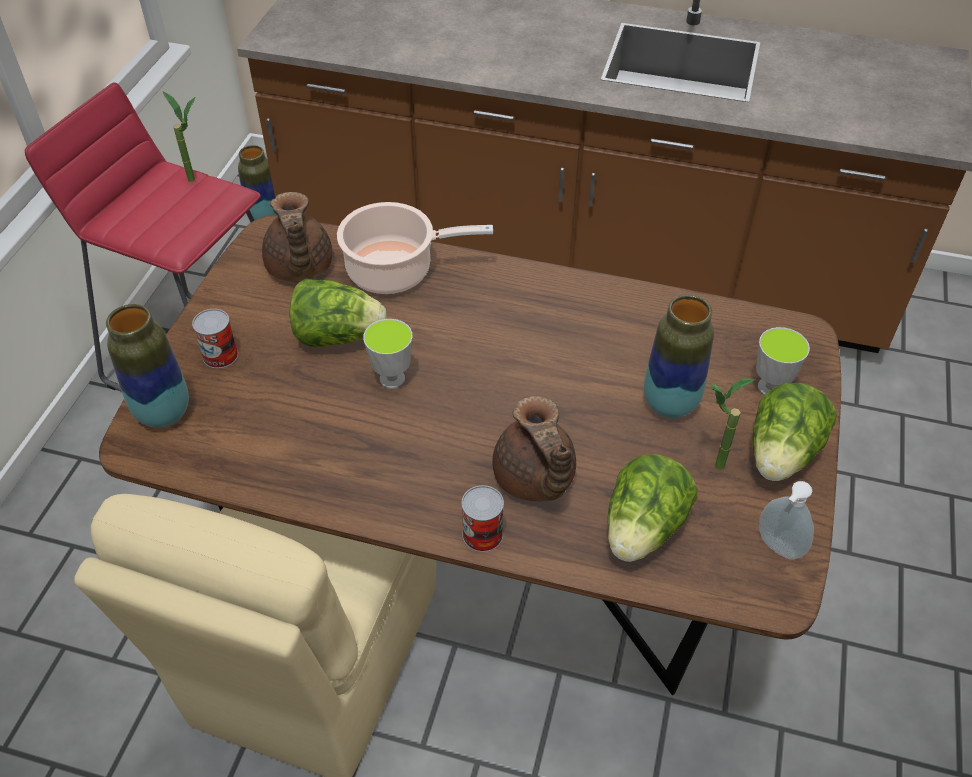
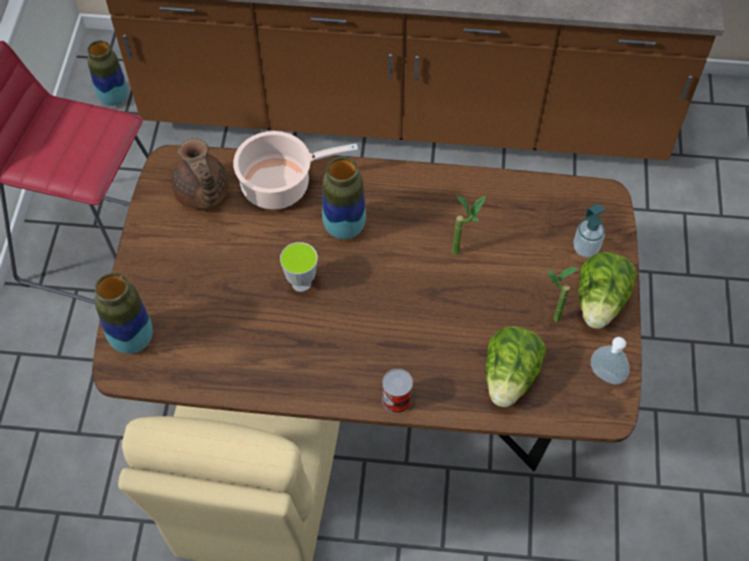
camera: 10 degrees left, 10 degrees up
potted plant [163,91,195,182] -> potted plant moved to [452,195,486,255]
can [192,309,238,369] -> none
lettuce [290,279,387,347] -> none
brown teapot [492,396,576,502] -> none
vase [644,295,714,418] -> vase moved to [322,157,366,239]
cup [756,327,810,396] -> soap dispenser [574,204,605,257]

